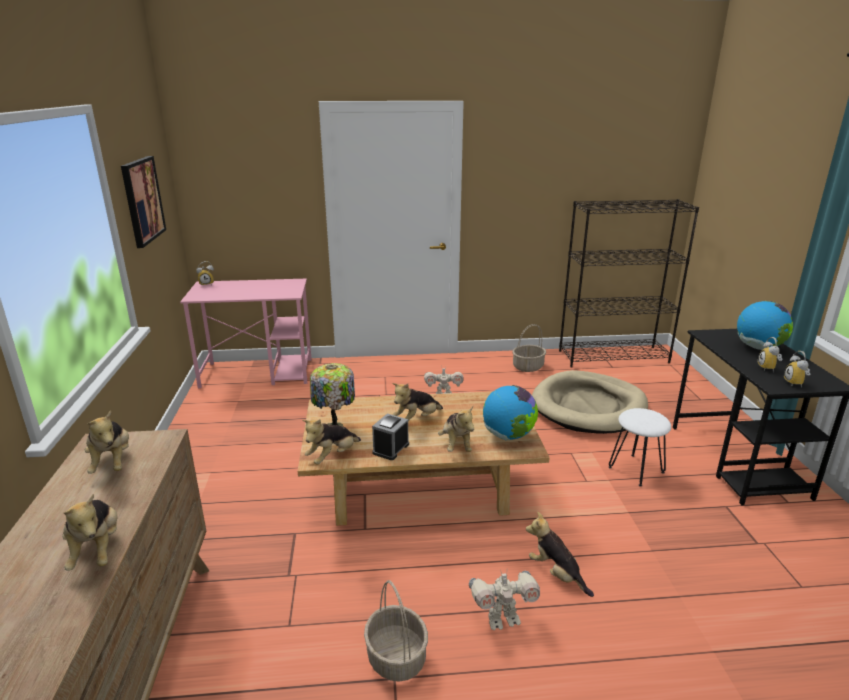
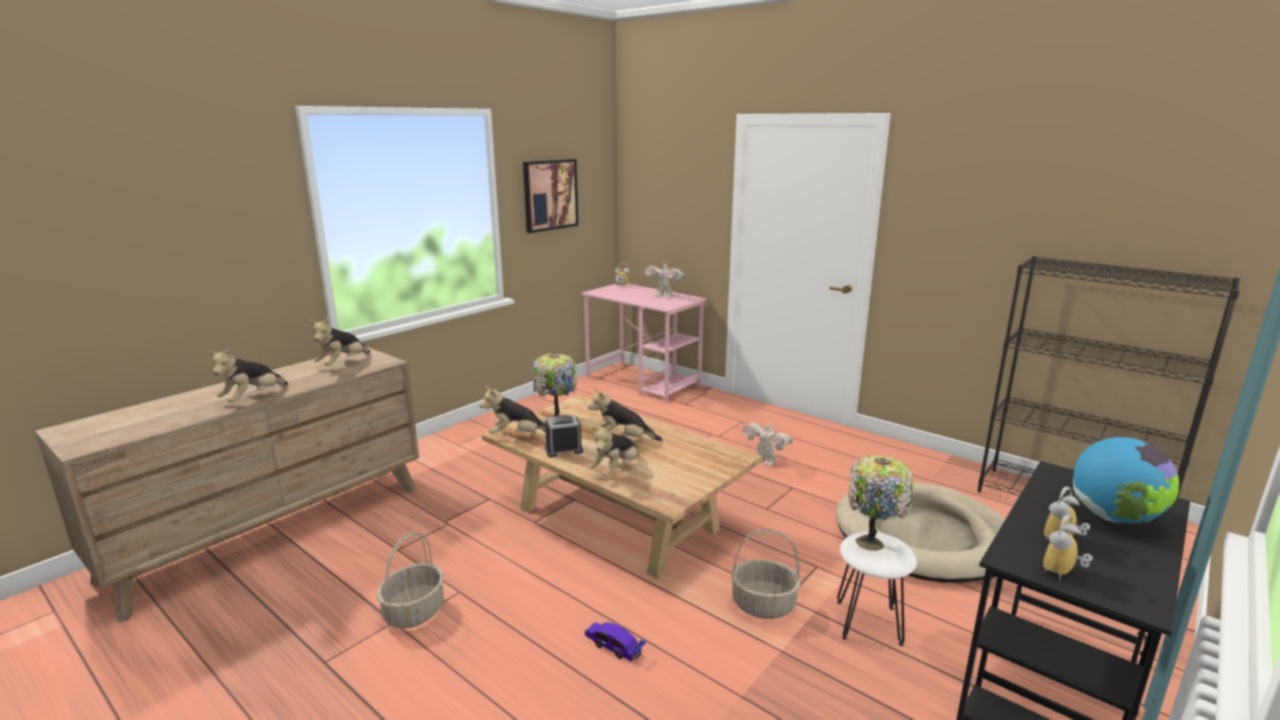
camera: 45 degrees right, 5 degrees down
toy robot [469,571,540,630] -> toy robot moved to [644,263,685,297]
globe [483,385,538,440] -> none
basket [512,324,546,372] -> basket moved to [731,529,801,619]
plush toy [526,512,594,597] -> toy car [584,622,646,662]
none -> table lamp [848,455,913,551]

